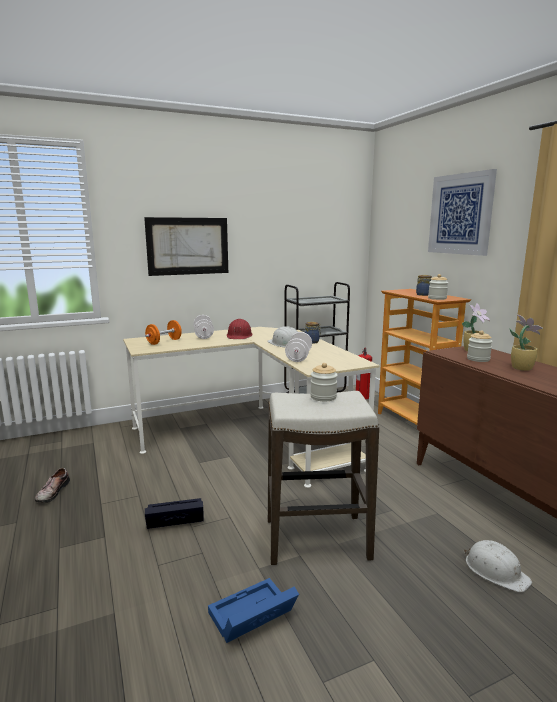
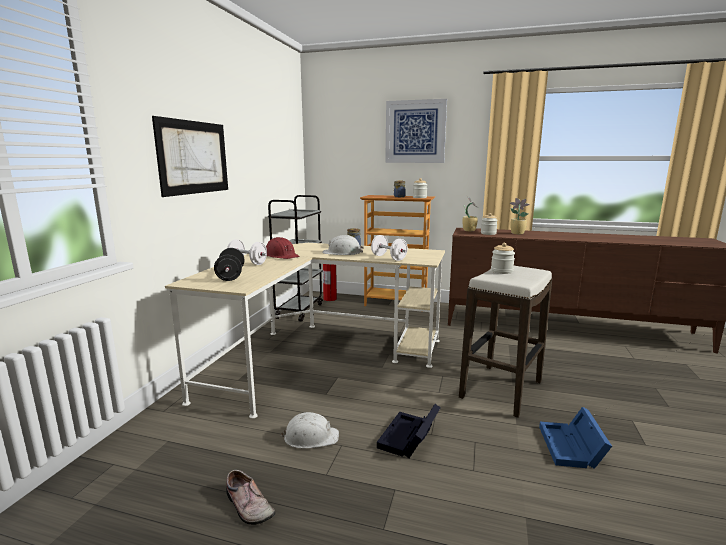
camera: 50 degrees left, 0 degrees up
orange dumbbell [145,320,182,345] -> black dumbbell [214,248,245,281]
white hard hat [464,540,532,592] -> white hard hat moved to [280,412,339,449]

